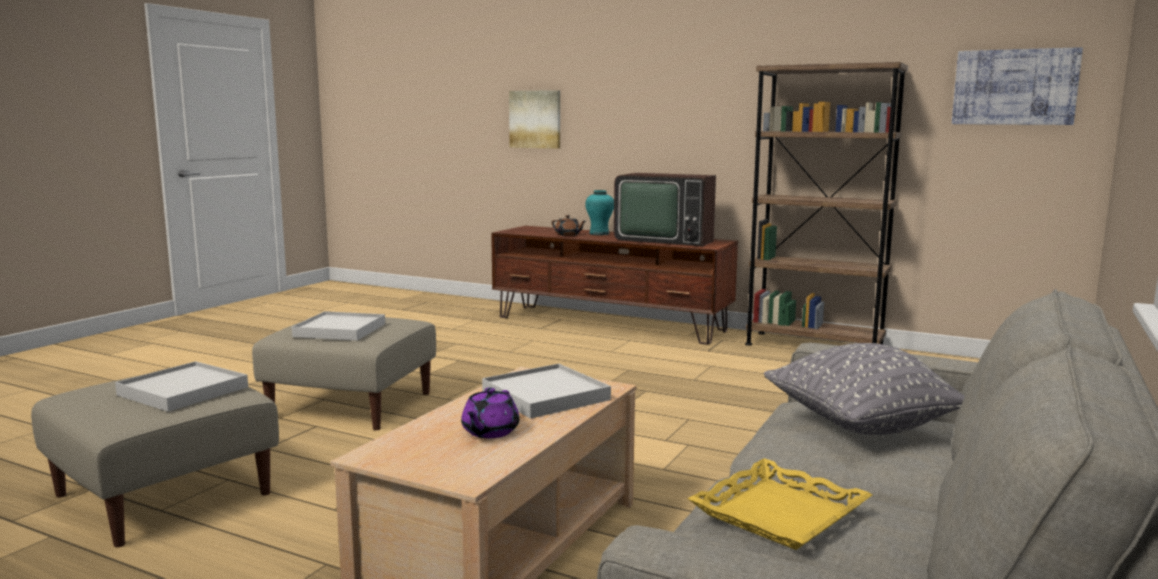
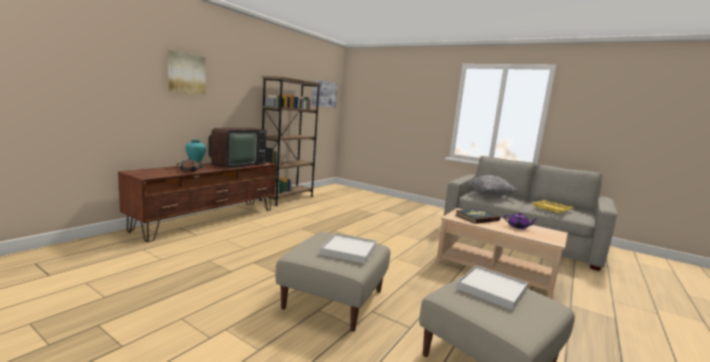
camera: 85 degrees left, 0 degrees up
white tray [482,364,611,419] -> book [455,208,500,224]
picture [509,90,560,149] -> picture moved to [168,50,206,95]

